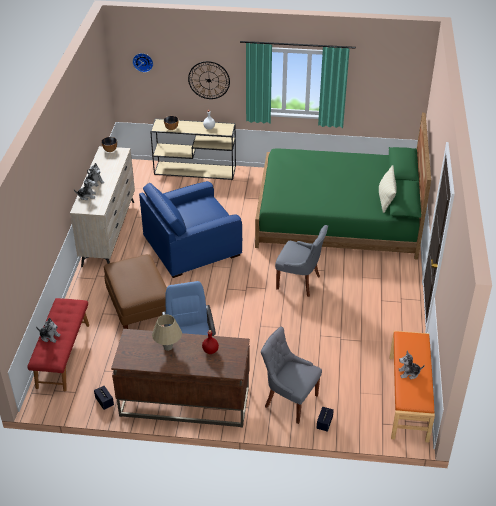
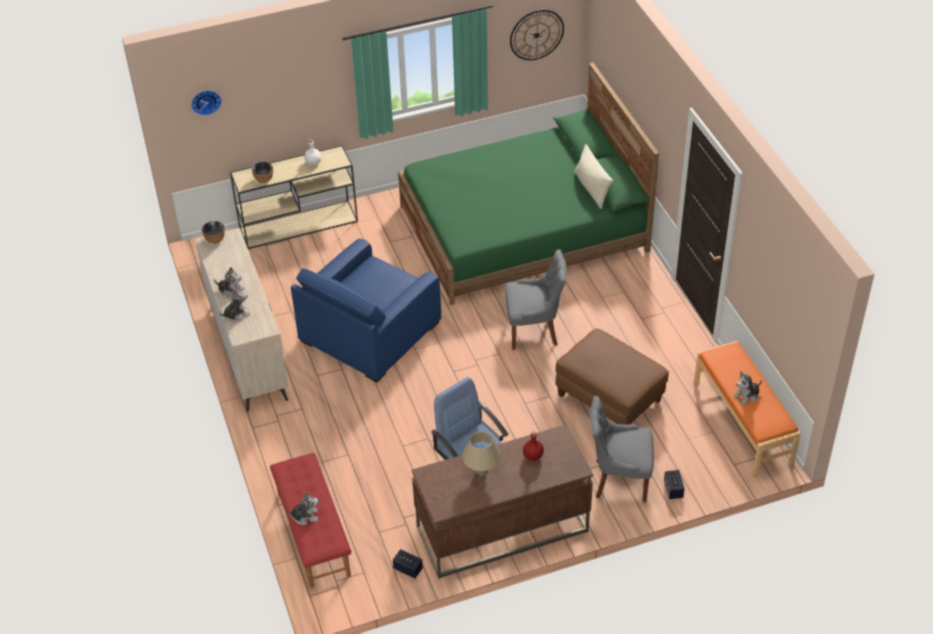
camera: 25 degrees left, 5 degrees up
brown ottoman [104,254,167,329] -> brown ottoman moved to [556,328,669,425]
wall clock [188,61,230,99] -> wall clock moved to [510,10,564,60]

